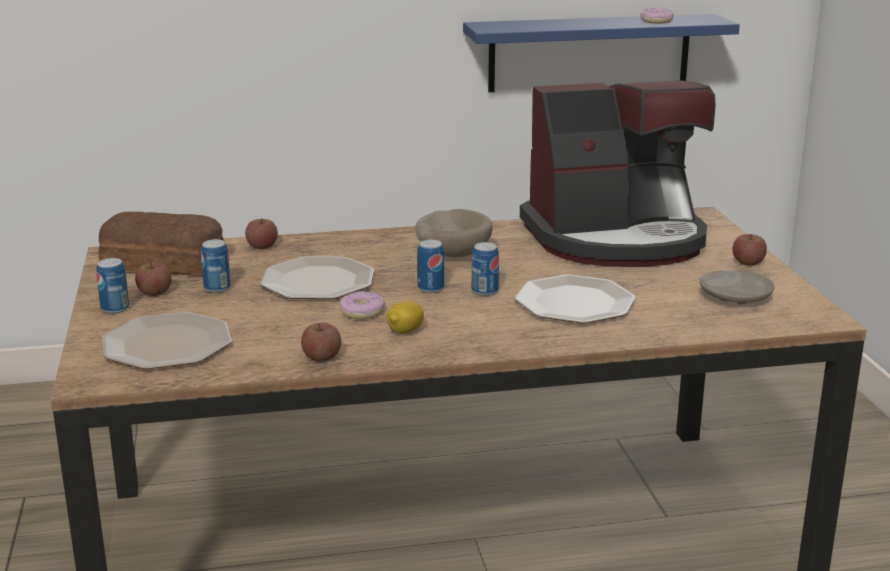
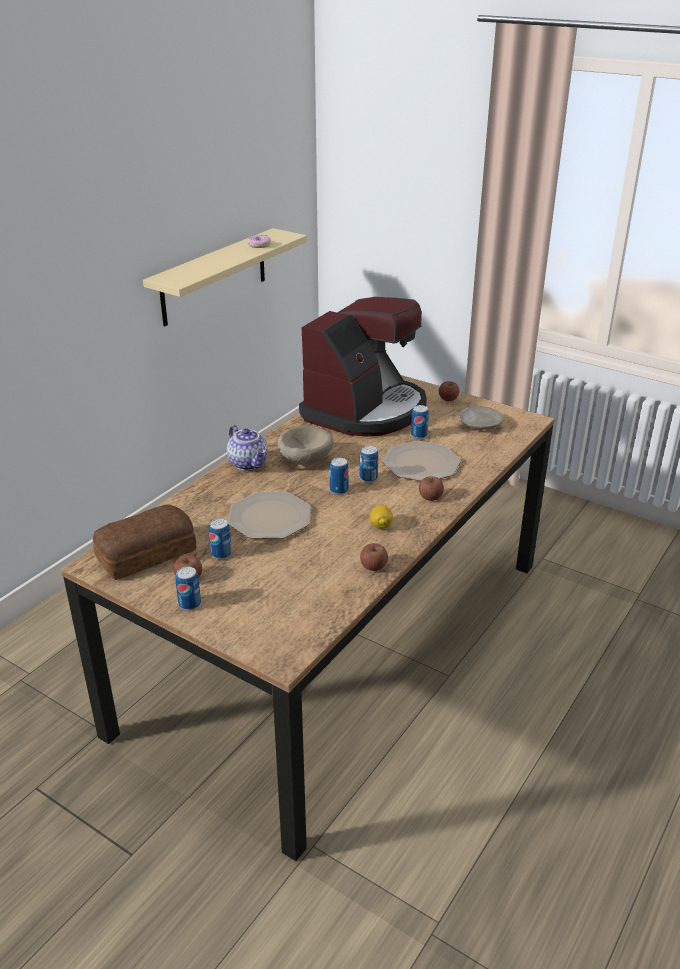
camera: 45 degrees left, 10 degrees up
plate [102,312,232,369] -> none
apple [245,219,278,249] -> apple moved to [419,476,444,501]
donut [339,291,385,320] -> none
blue shelf [463,14,740,92] -> beige shelf [143,228,307,327]
none -> teapot [227,425,268,471]
none -> can [411,405,429,439]

